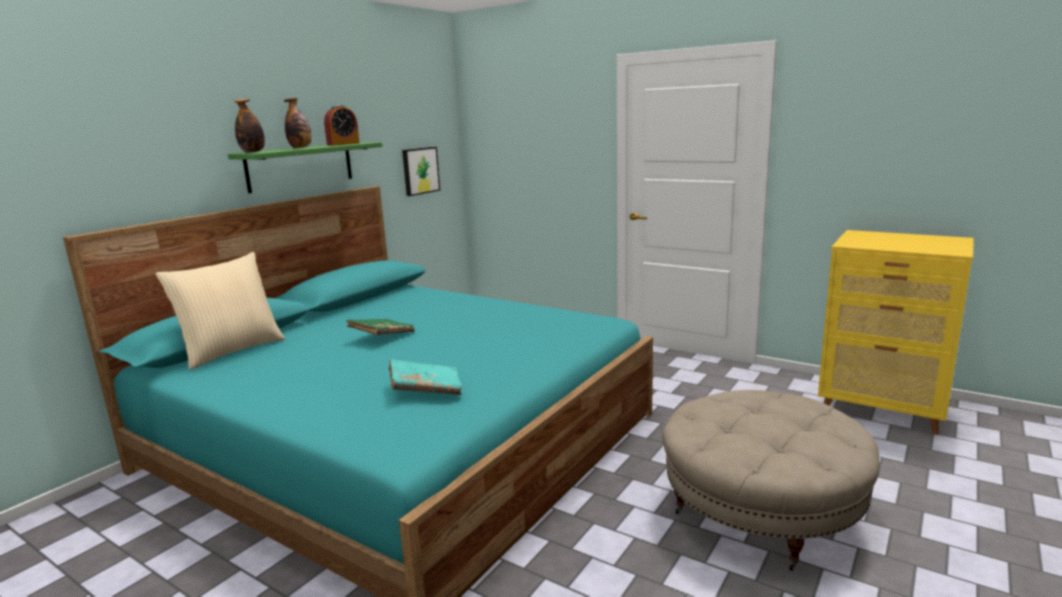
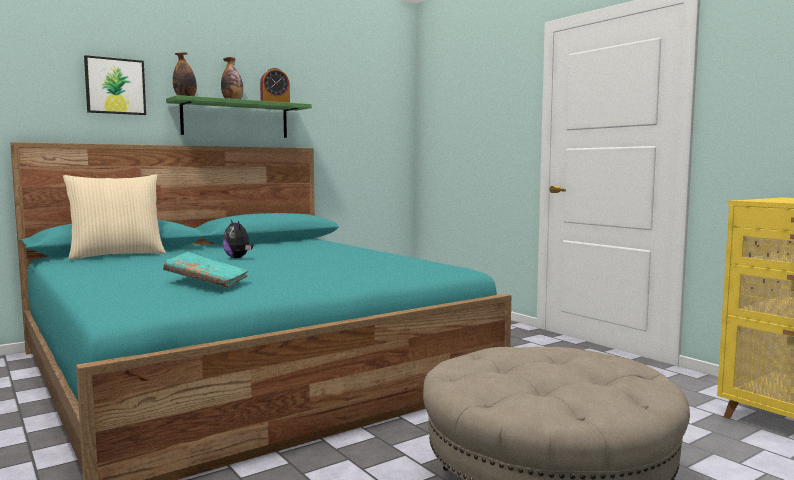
camera: 20 degrees right, 10 degrees down
green book [346,319,415,335] -> plush toy [223,220,254,258]
picture [402,147,440,196] -> picture moved to [84,55,146,115]

